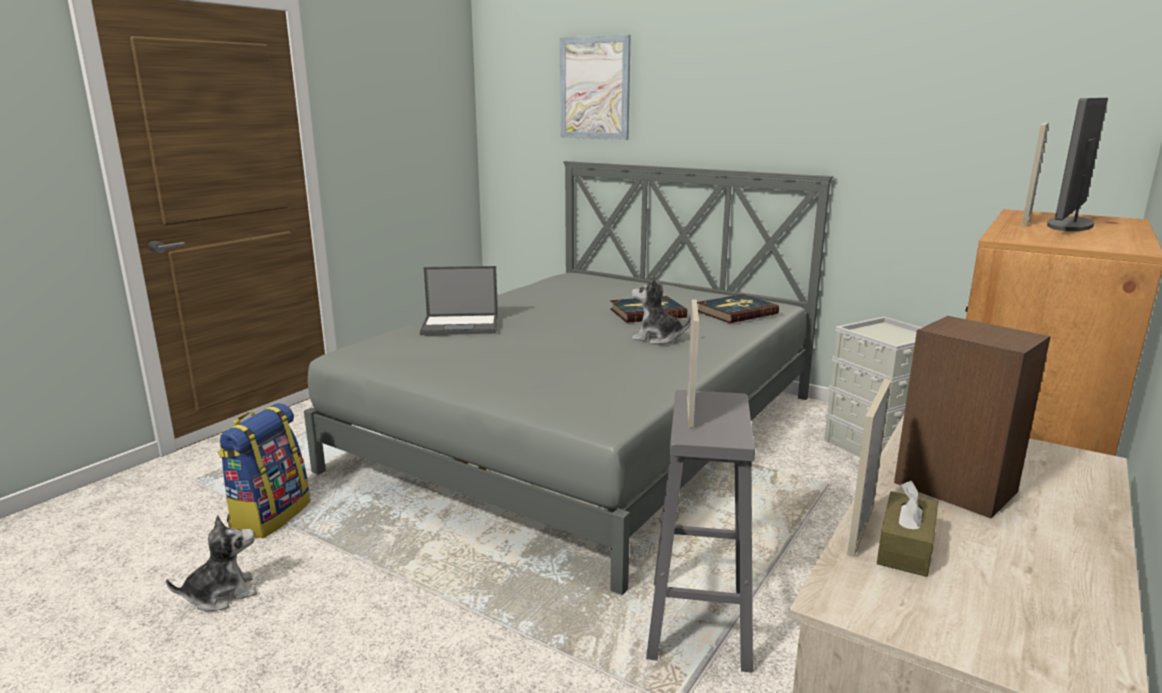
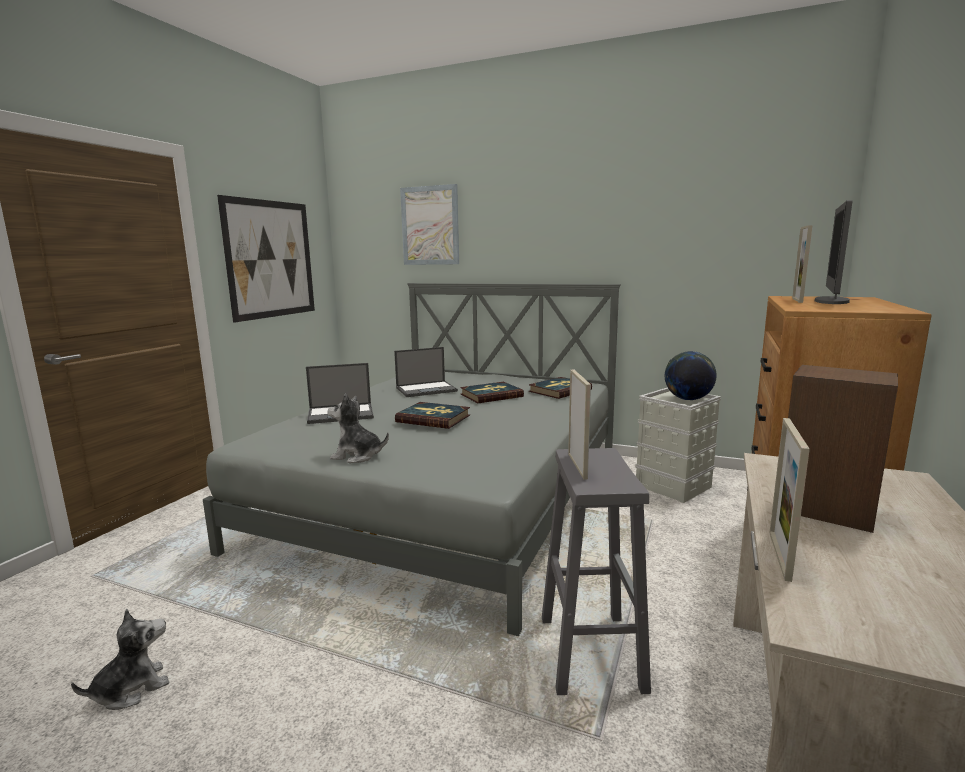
camera: 10 degrees left, 5 degrees down
backpack [218,403,310,538] -> none
plush toy [631,276,691,344] -> plush toy moved to [327,393,389,463]
brown tissue box [877,481,938,577] -> none
none -> picture [217,195,315,323]
none -> laptop [394,347,458,397]
none -> book [395,402,470,429]
none -> globe [665,351,717,400]

